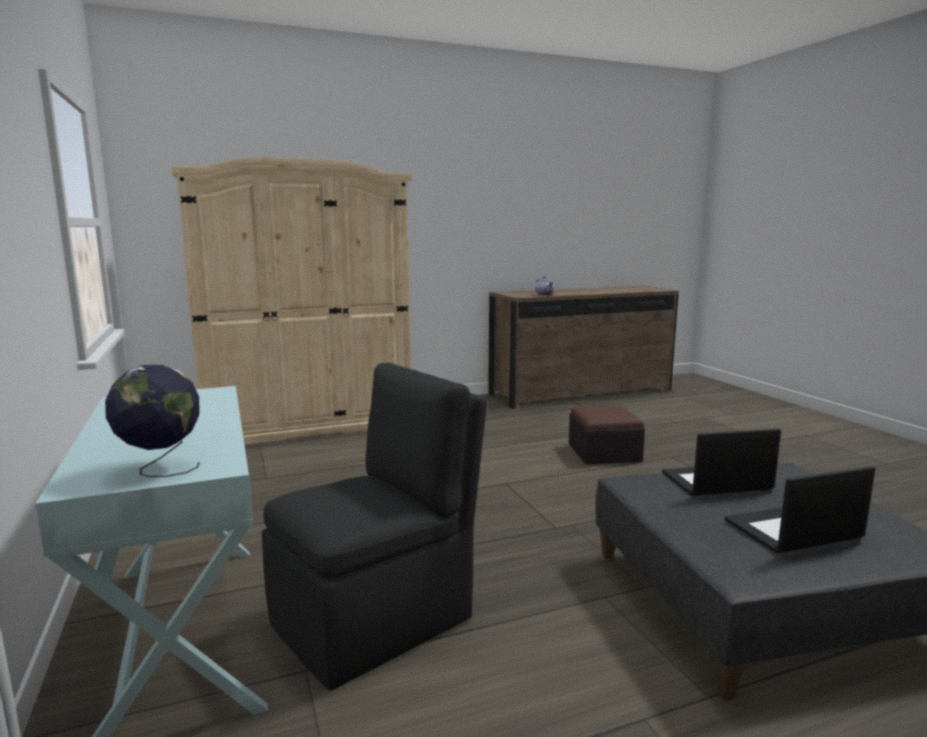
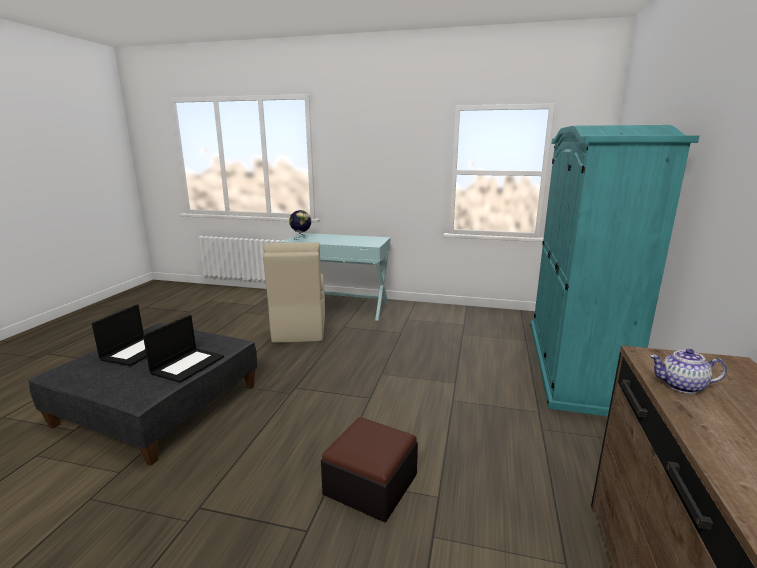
camera: 125 degrees right, 5 degrees up
beige wardrobe [171,157,412,445] -> turquoise wardrobe [530,125,699,416]
black chair [262,363,487,690] -> beige chair [263,242,325,343]

